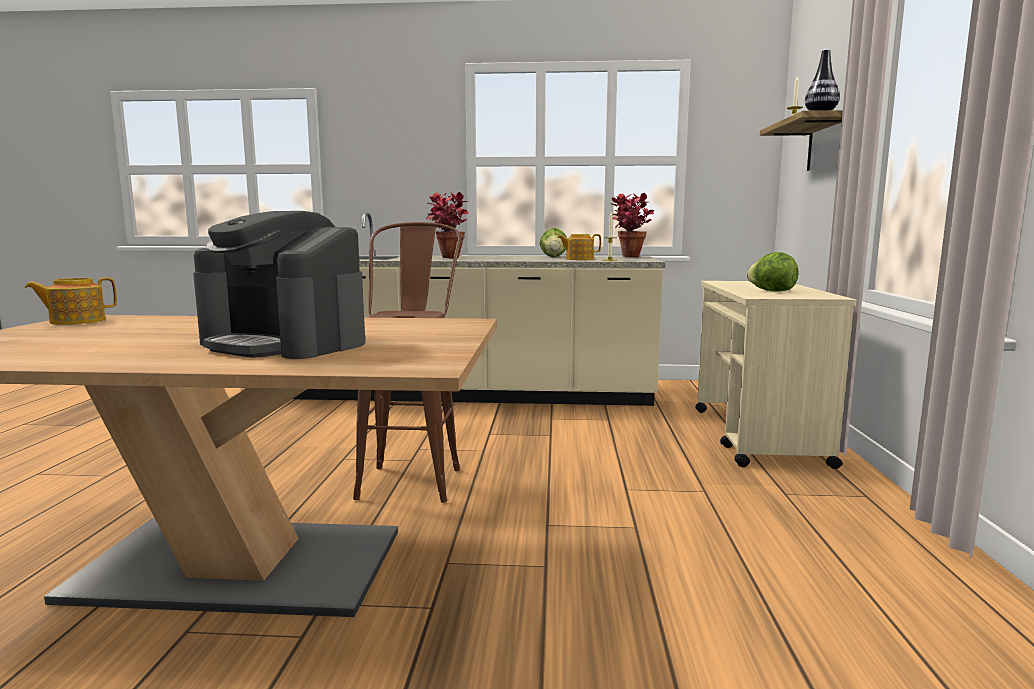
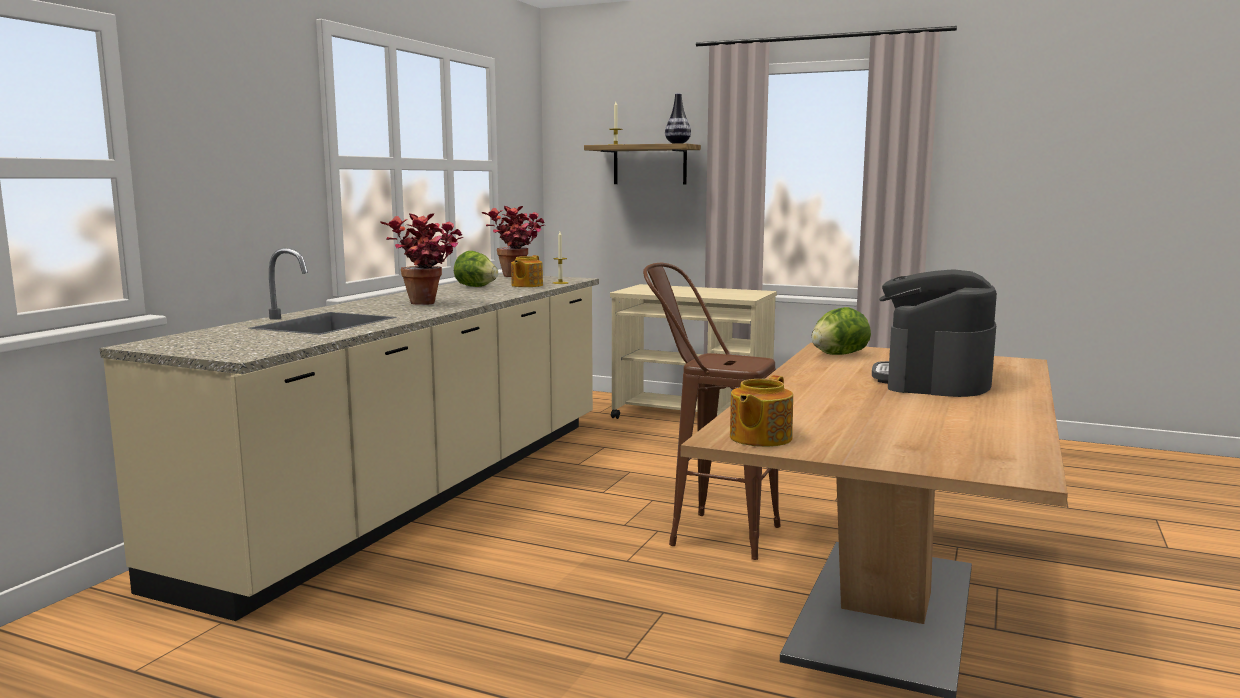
camera: 70 degrees left, 0 degrees up
teapot [25,277,117,325] -> teapot turned 45 degrees clockwise [730,375,793,447]
coffee machine [193,211,365,359] -> coffee machine turned 150 degrees clockwise [872,269,997,397]
lettuce [746,252,798,292] -> lettuce moved to [811,307,871,355]

